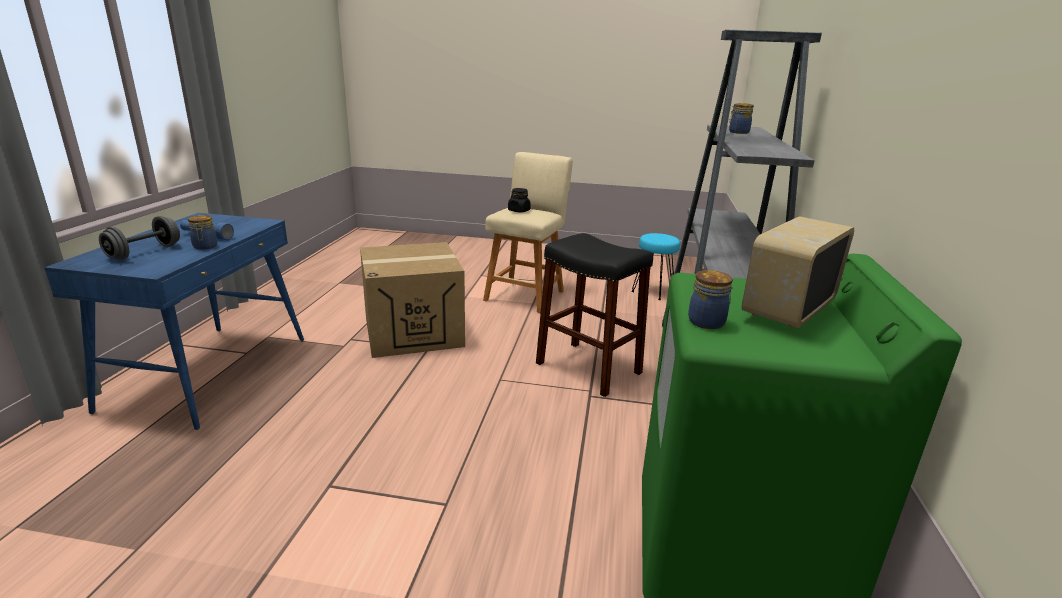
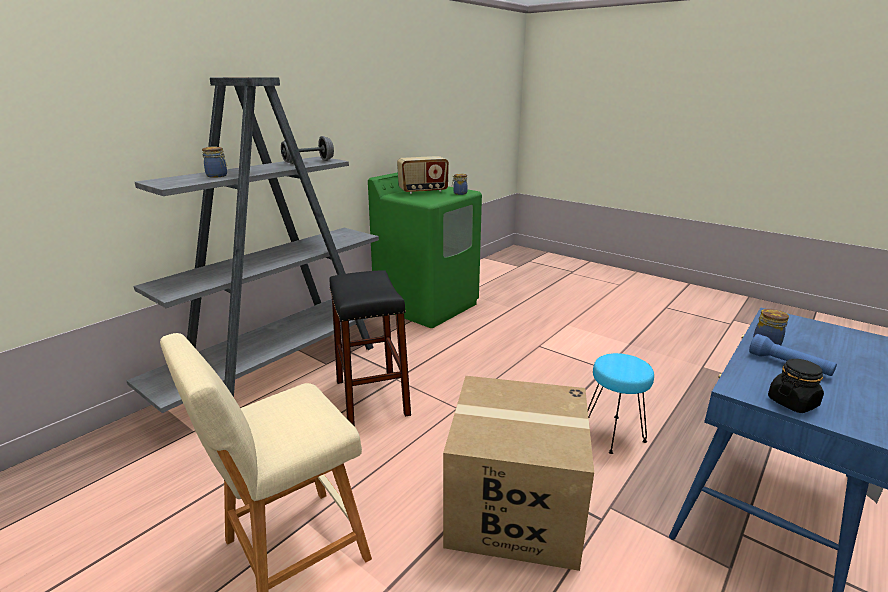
camera: 150 degrees left, 0 degrees up
grey dumbbell [99,216,180,260] -> grey dumbbell moved to [281,136,334,164]
black jar [508,188,531,212] -> black jar moved to [768,359,824,413]
turquoise stool [631,233,680,300] -> turquoise stool moved to [588,353,654,454]

